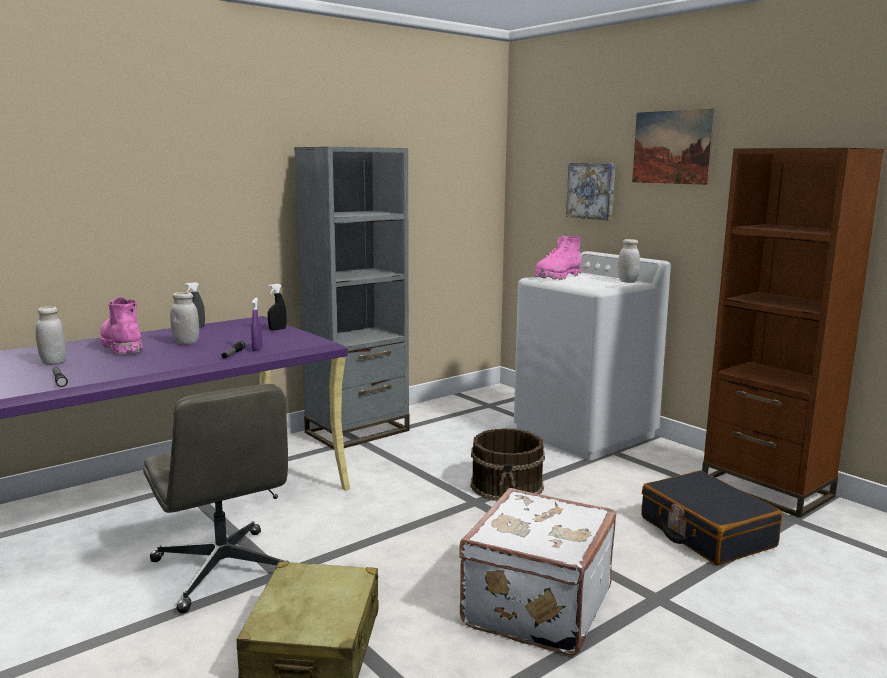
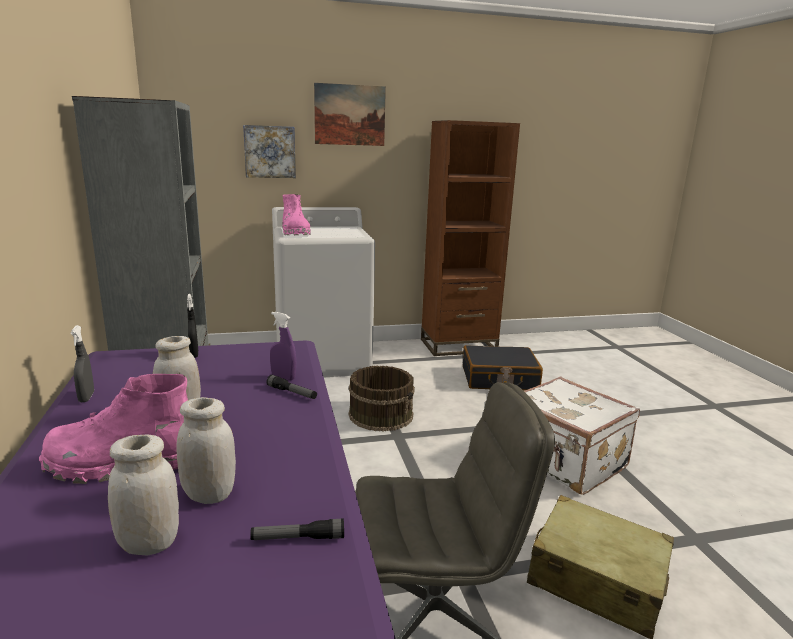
camera: 65 degrees left, 5 degrees up
white jar [618,239,640,283] -> white jar moved to [177,397,236,504]

